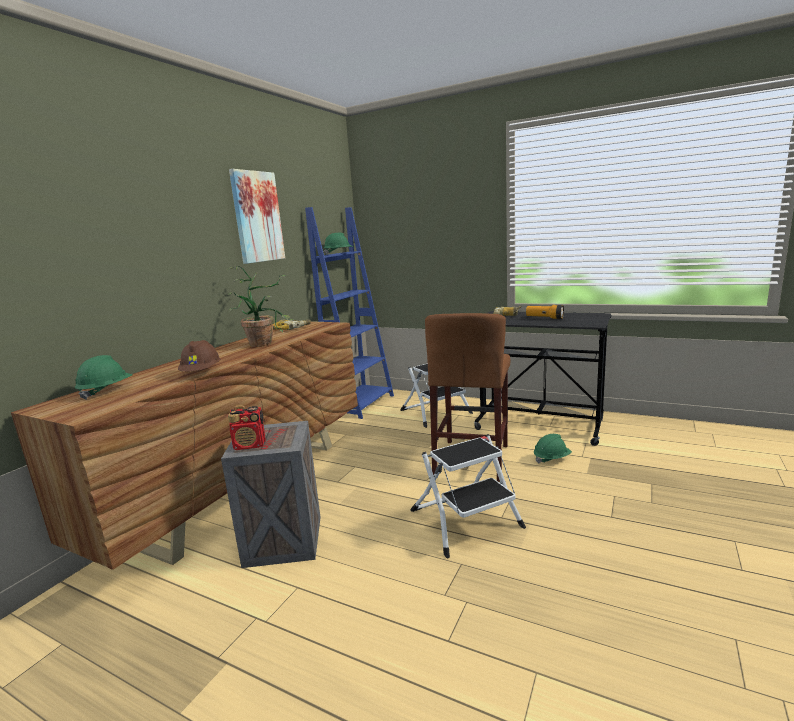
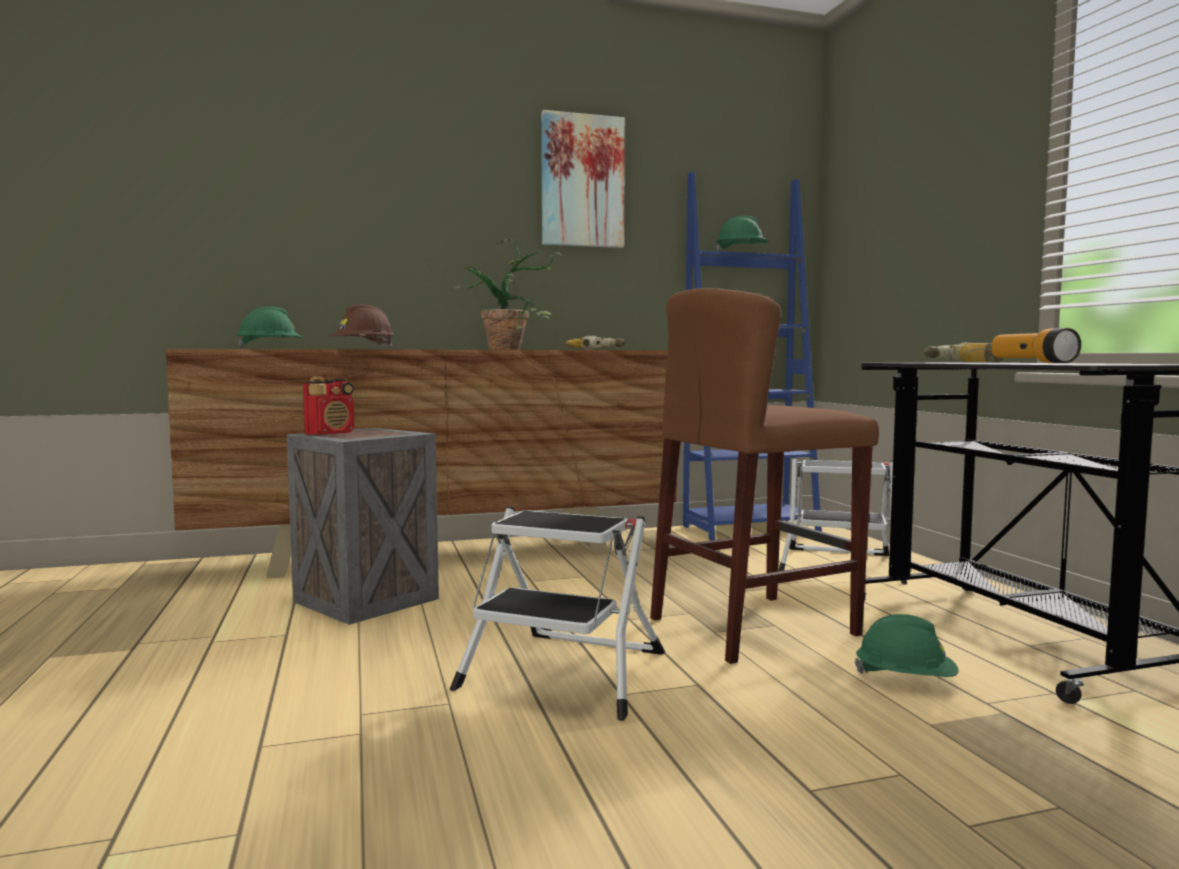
camera: 45 degrees right, 10 degrees down
radio [228,405,266,450] -> radio turned 90 degrees counterclockwise [303,377,354,435]

